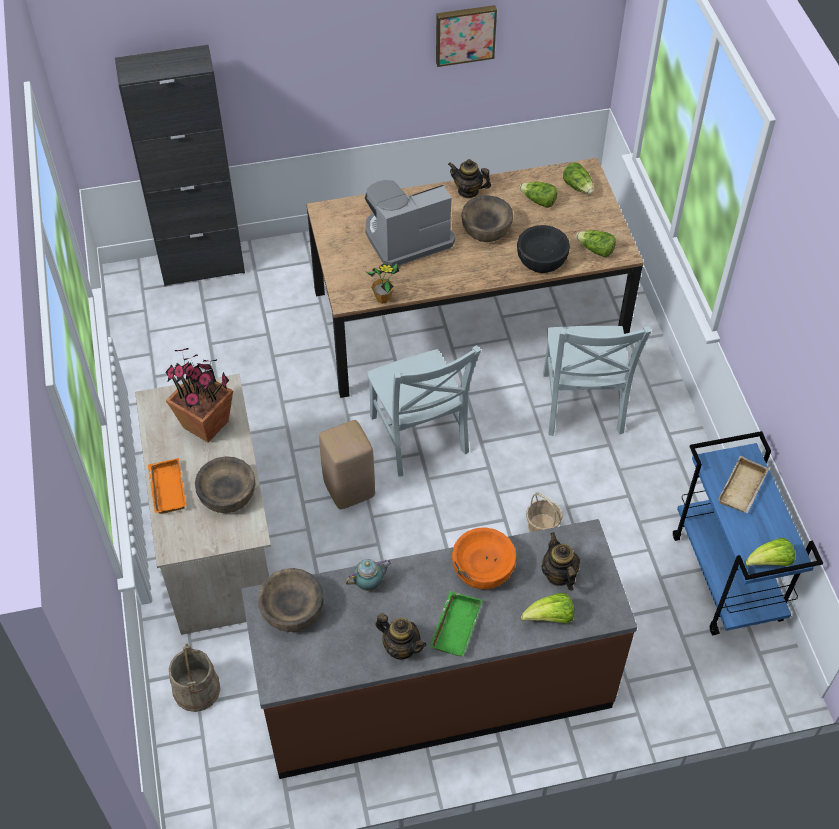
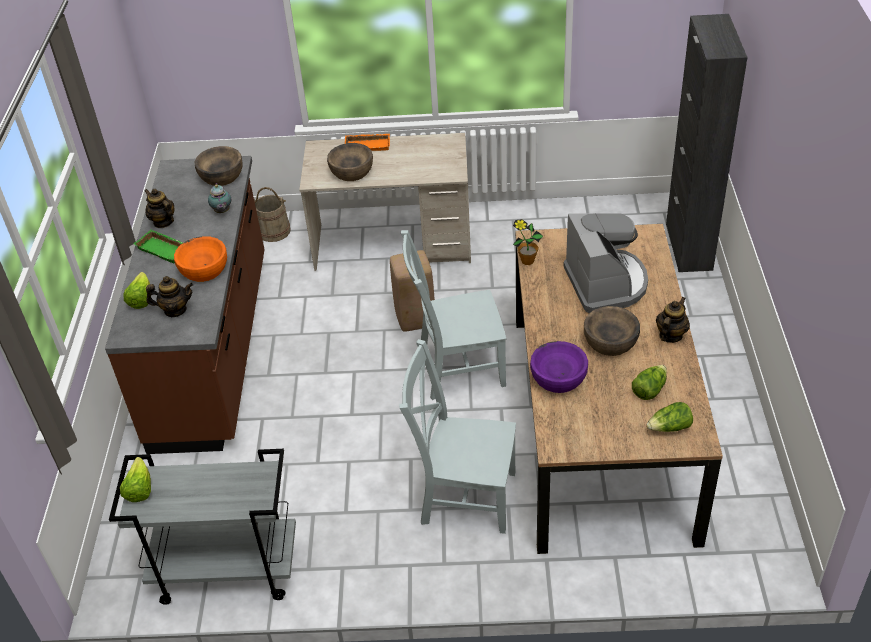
camera: 105 degrees right, 10 degrees down
potted plant [165,348,233,442] -> none
teapot [375,613,426,660] -> teapot turned 90 degrees clockwise [144,189,174,228]
picture [436,5,497,67] -> none
black bowl [517,225,570,273] -> purple bowl [530,341,588,393]
basket [526,492,563,532] -> none
lettuce [576,230,616,257] -> none
blue cart [673,431,823,635] -> grey cart [109,449,296,605]
beige tray [718,456,769,513] -> none

